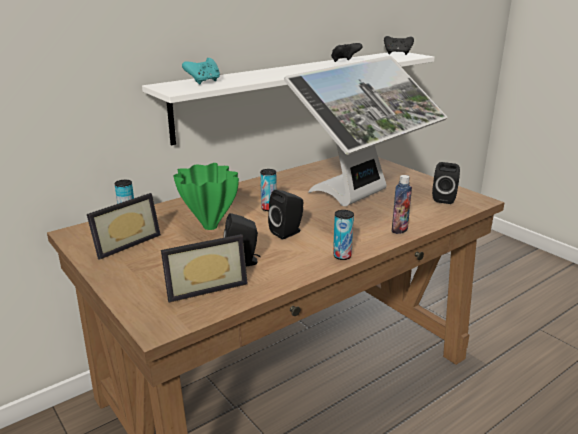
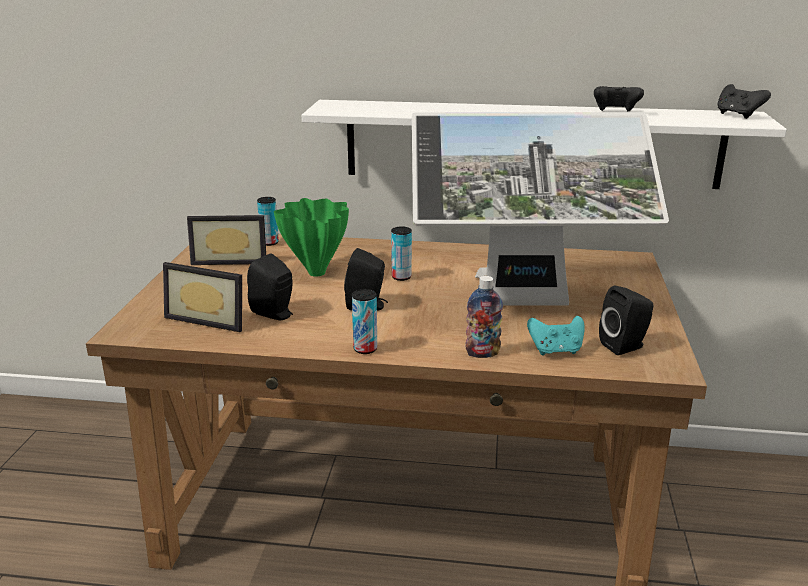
camera: 45 degrees right, 0 degrees up
turquoise game controller [182,58,220,84] -> turquoise game controller moved to [527,316,585,355]

